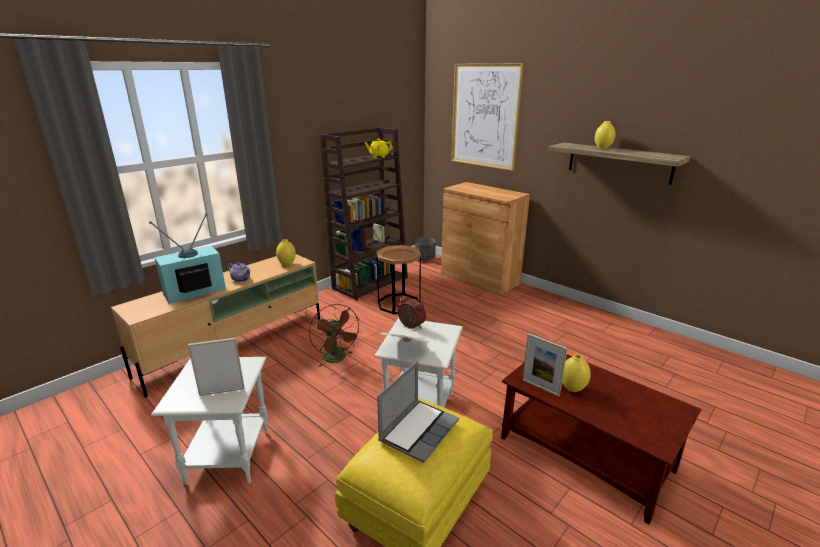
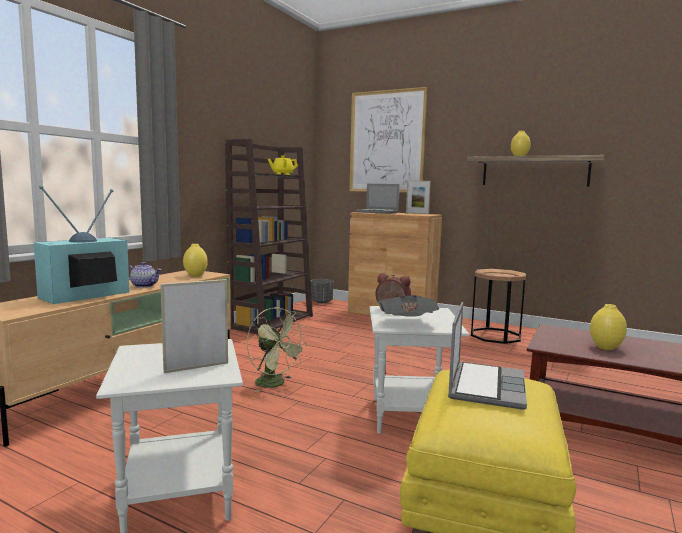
camera: 15 degrees left, 15 degrees down
brown fan [309,304,362,367] -> green fan [247,307,308,393]
brown side table [376,245,421,314] -> brown side table moved to [471,269,526,344]
picture frame [522,333,568,397] -> picture frame moved to [406,181,431,214]
none -> laptop [356,184,400,214]

